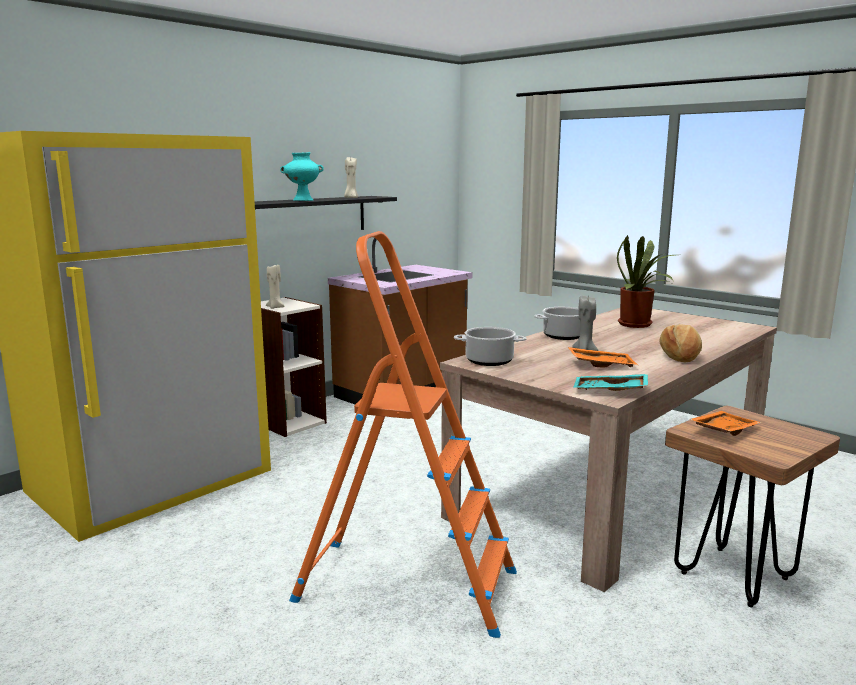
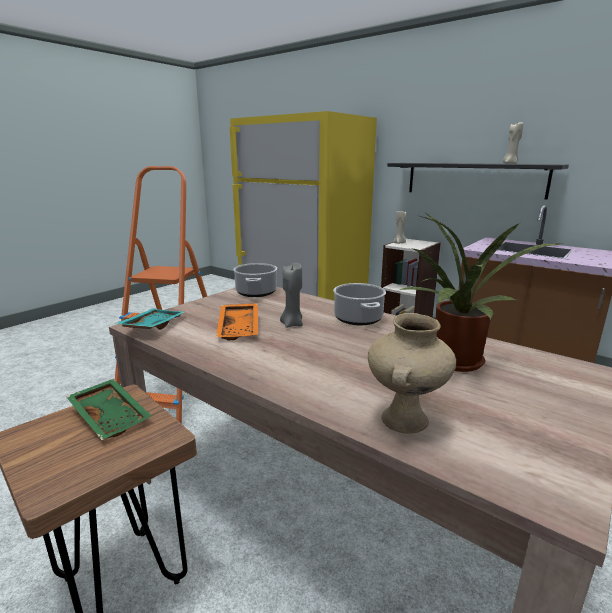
camera: 85 degrees right, 5 degrees up
turquoise vase [280,152,324,201] -> none
bread [660,324,702,362] -> none
orange tray [690,411,761,436] -> green tray [66,379,152,440]
none -> beige vase [368,313,456,434]

